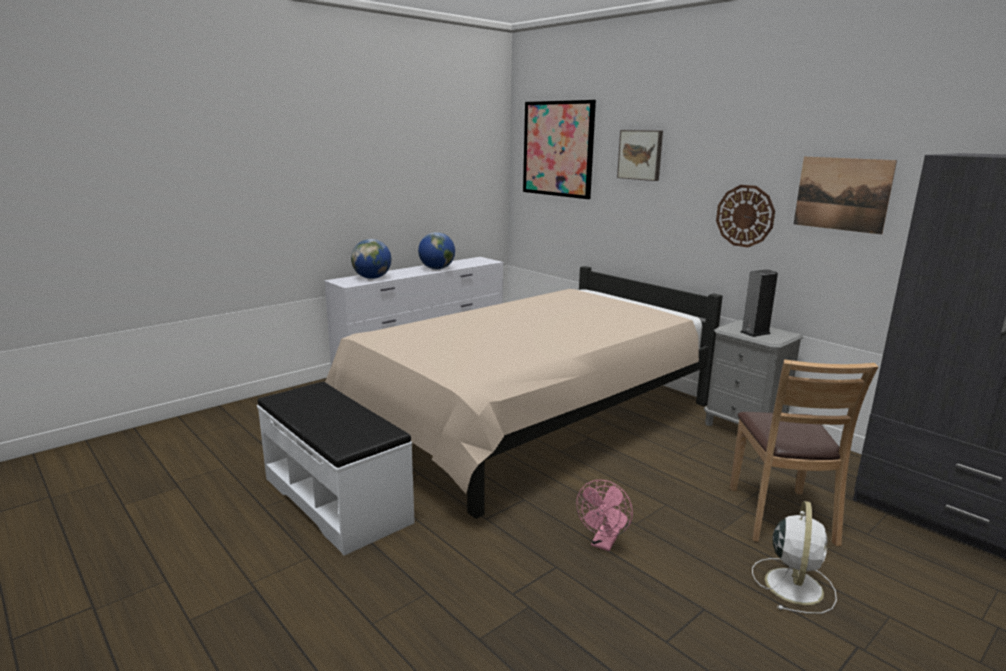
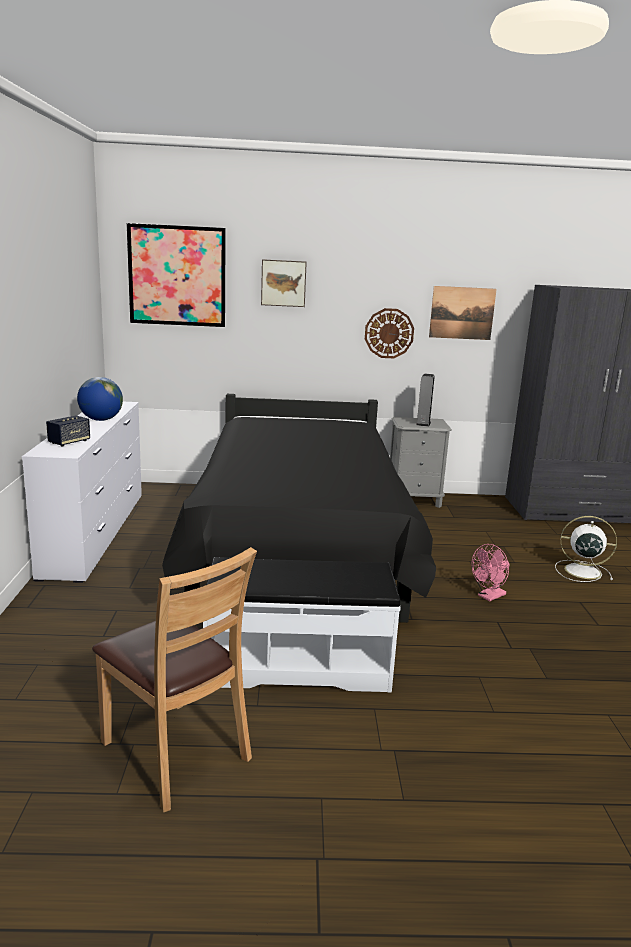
camera: 50 degrees left, 0 degrees up
beige bed [325,266,723,519] -> black bed [162,394,436,623]
globe [351,239,391,279] -> speaker [46,416,90,446]
pink fan [576,480,633,551] -> pink fan turned 75 degrees clockwise [471,544,510,601]
brown chair [730,359,878,547] -> brown chair moved to [92,547,257,812]
white fan [752,501,837,614] -> white fan turned 45 degrees counterclockwise [555,516,617,582]

